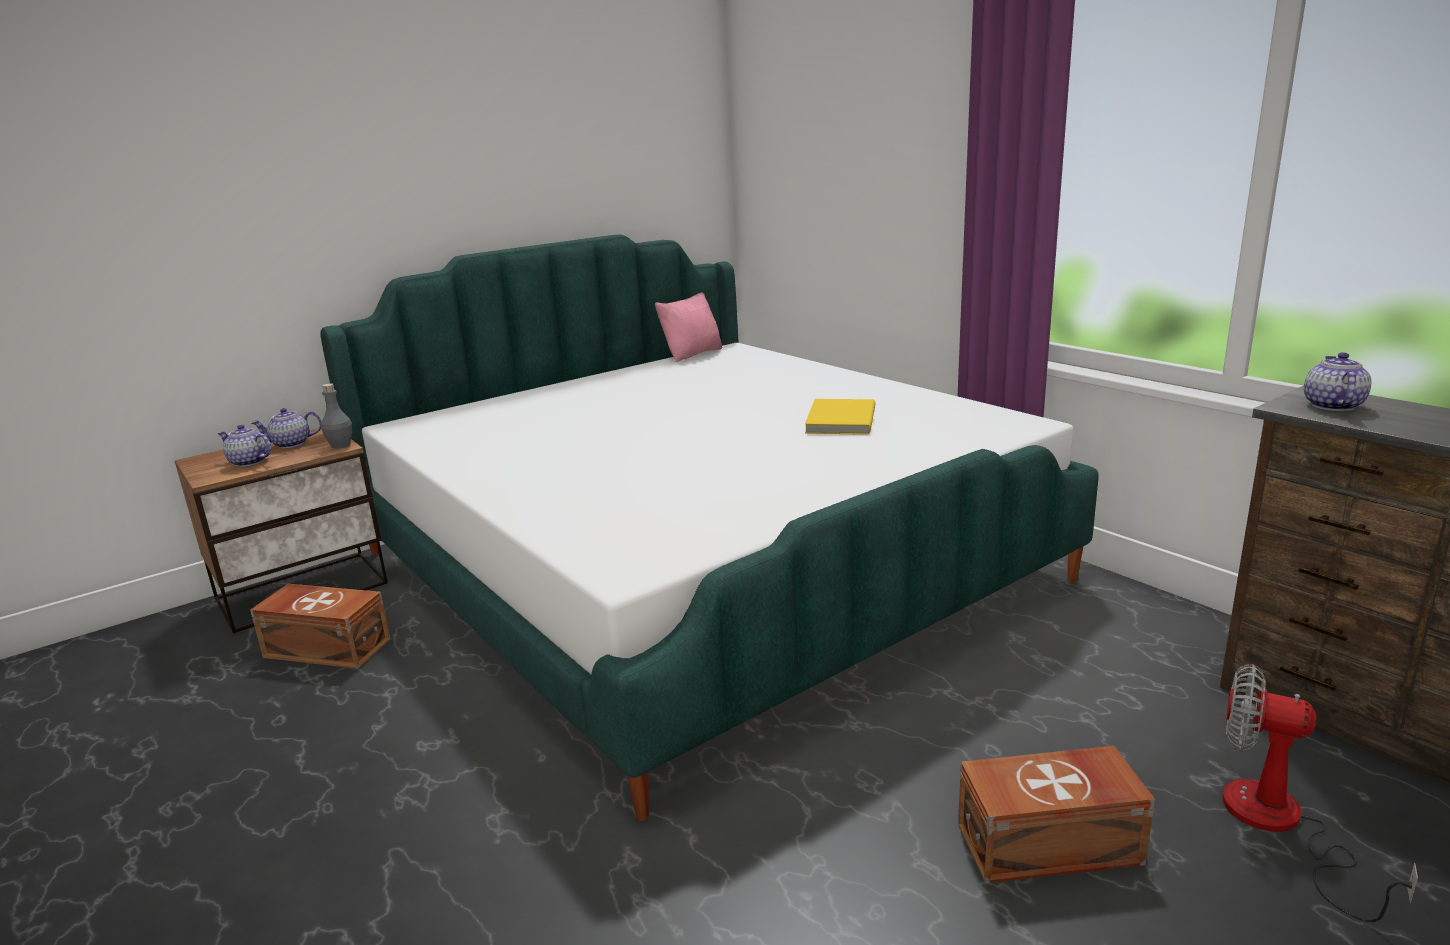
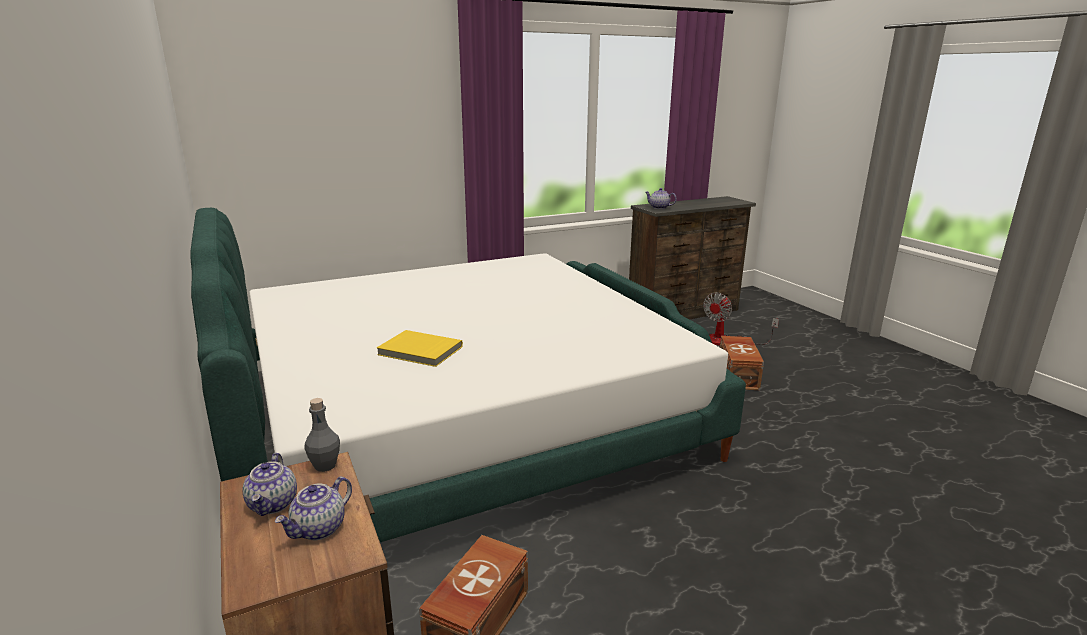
camera: 80 degrees left, 0 degrees up
pink pillow [655,293,722,362] -> none
yellow book [805,399,875,435] -> yellow book moved to [377,330,463,367]

